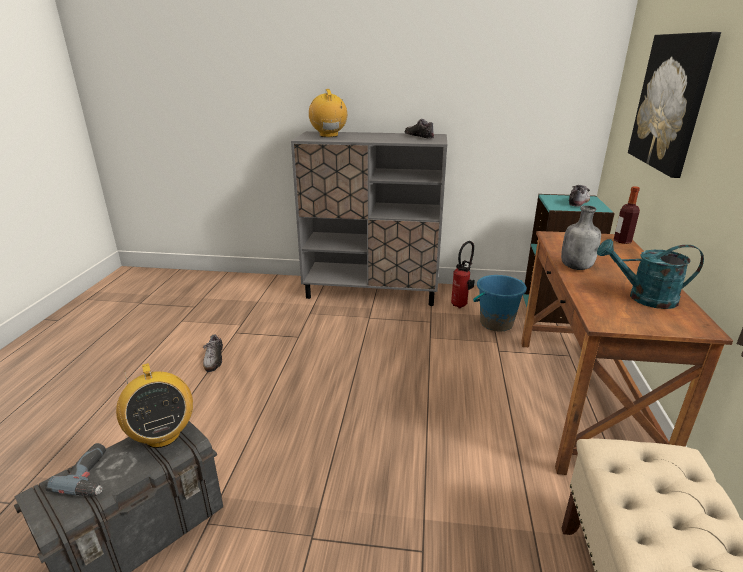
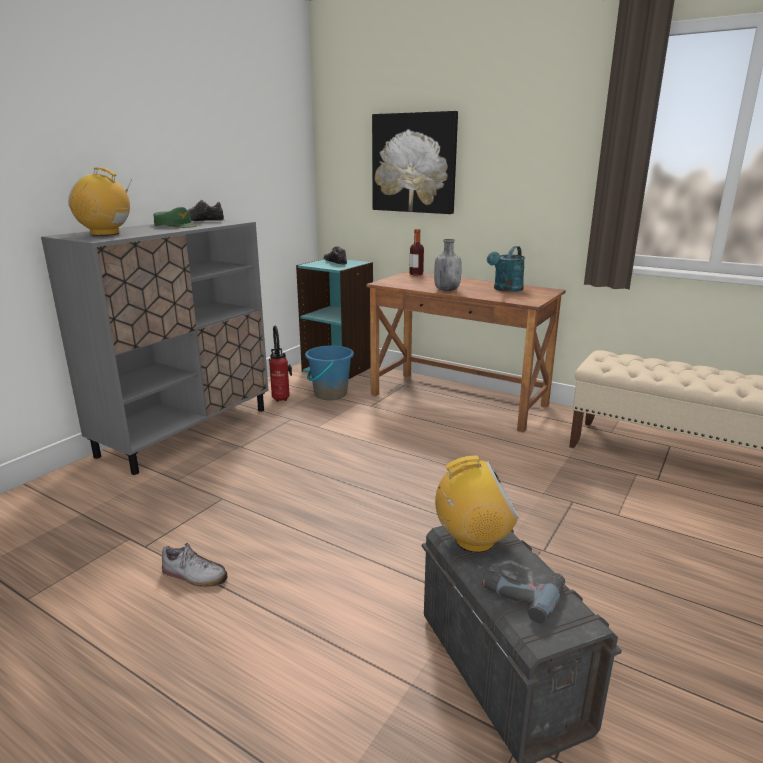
camera: 65 degrees left, 5 degrees down
none -> green cap [153,207,197,228]

